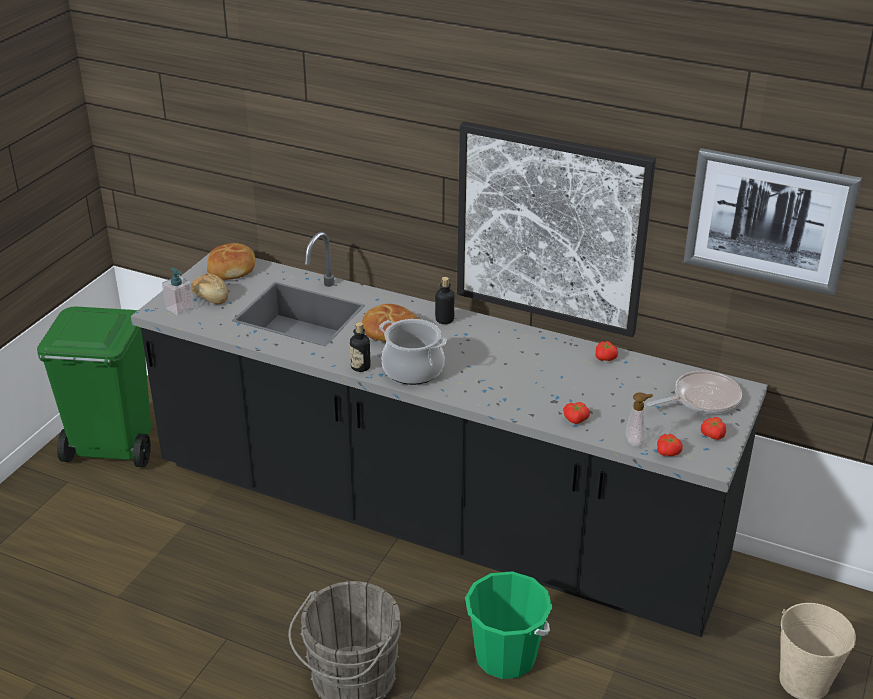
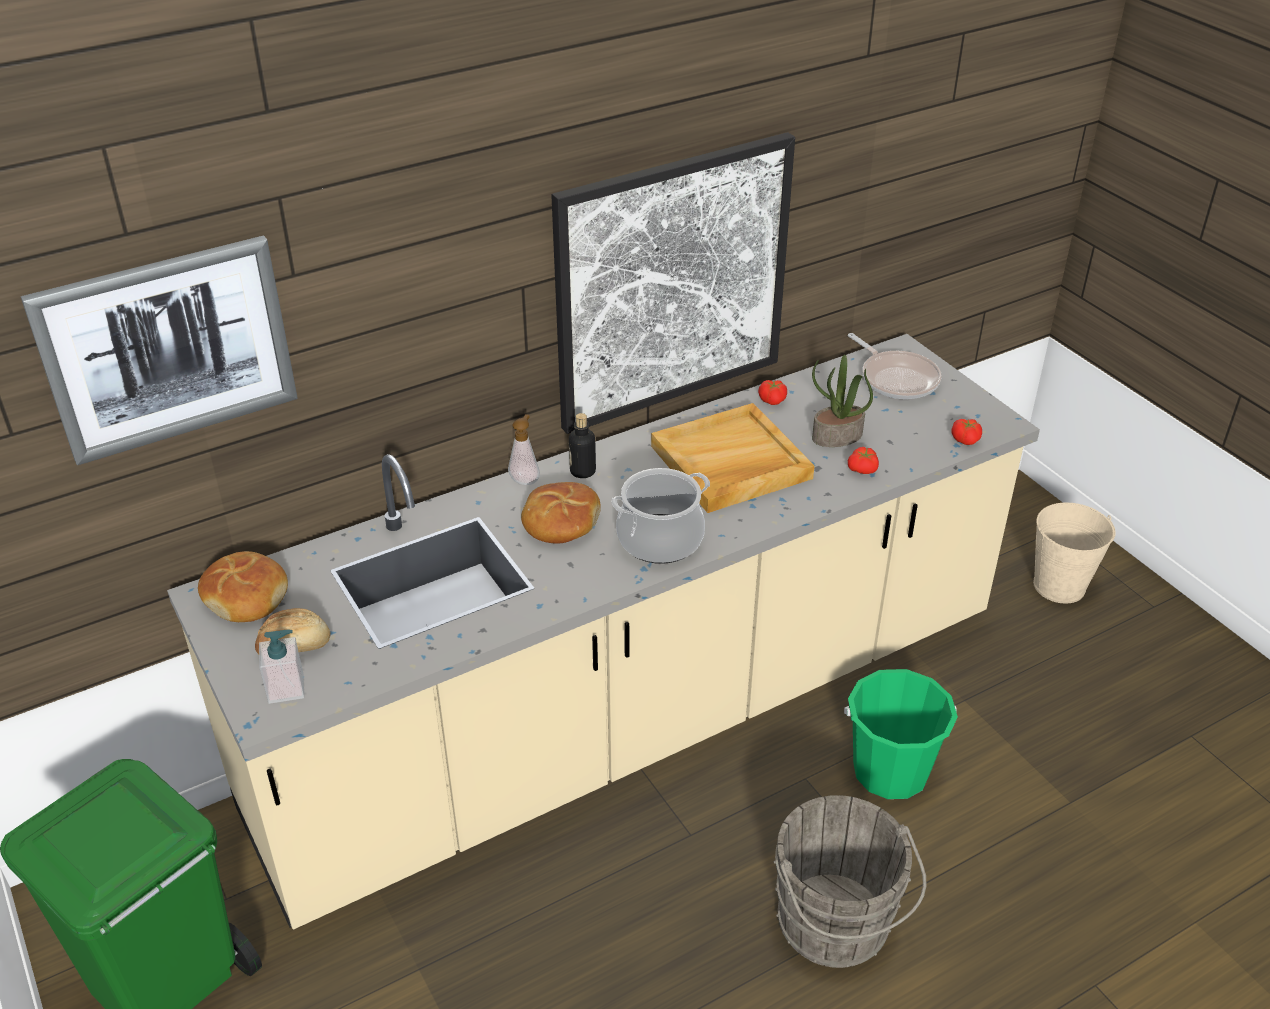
camera: 55 degrees left, 5 degrees up
black counter [131,232,768,637] -> beige counter [167,334,1040,929]
bottle [350,322,370,372] -> none
soap dispenser [626,392,653,448] -> soap dispenser moved to [508,414,540,485]
frying pan [647,371,742,414] -> frying pan turned 135 degrees clockwise [848,333,942,399]
picture [683,148,862,296] -> picture moved to [21,235,298,465]
tomato [701,417,726,440] -> none
none -> beige tray [651,403,815,513]
none -> potted plant [812,355,873,447]

